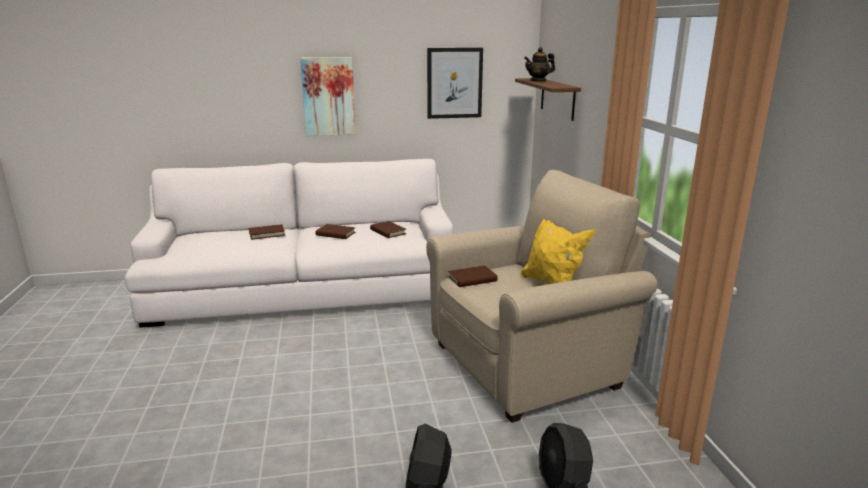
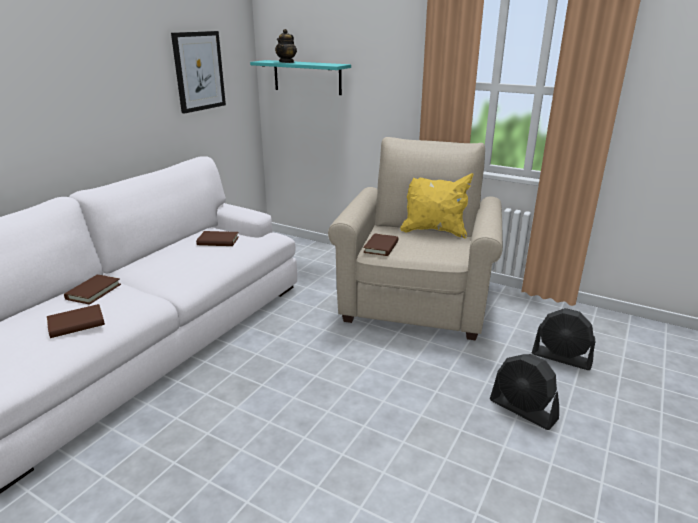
camera: 50 degrees left, 5 degrees up
picture [300,57,356,136] -> none
brown book [315,224,356,239] -> brown book moved to [47,304,105,338]
brown shelf [515,78,581,121] -> turquoise shelf [250,60,351,95]

